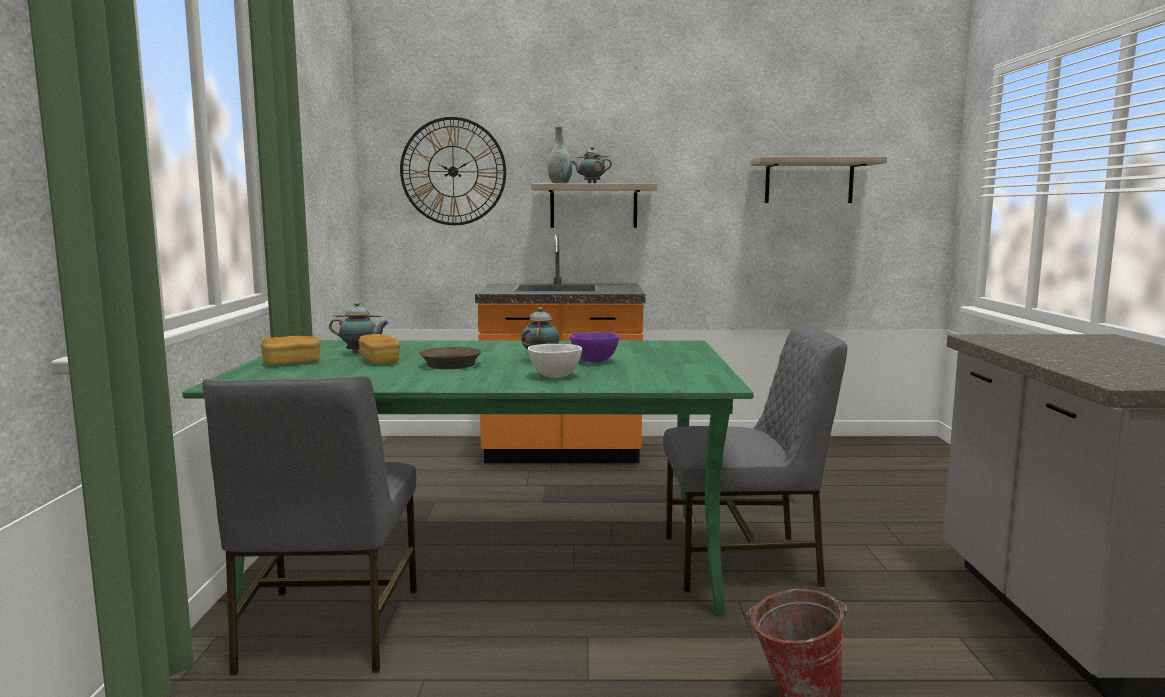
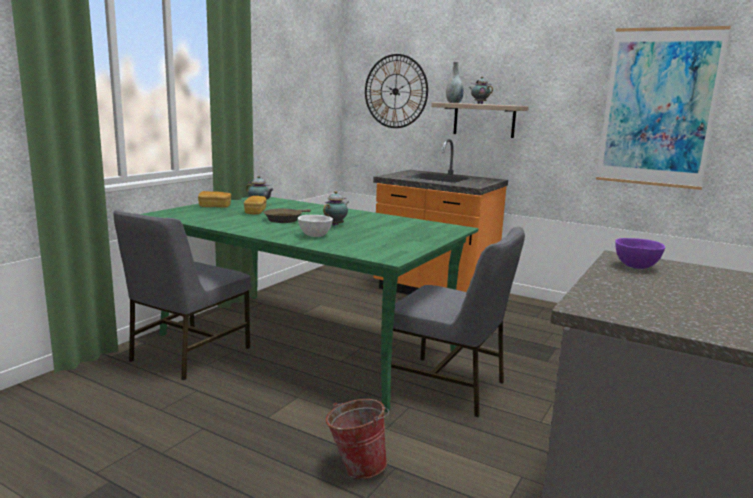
camera: 30 degrees right, 5 degrees up
purple bowl [570,332,619,362] -> purple bowl moved to [615,238,665,269]
shelf [750,157,887,203] -> picture [596,26,731,190]

